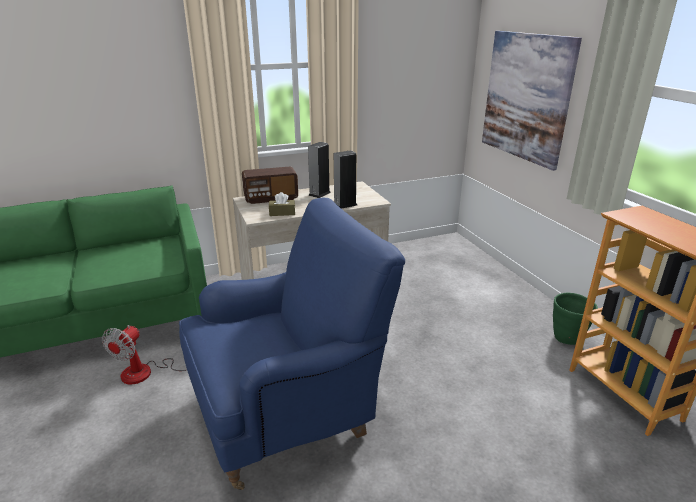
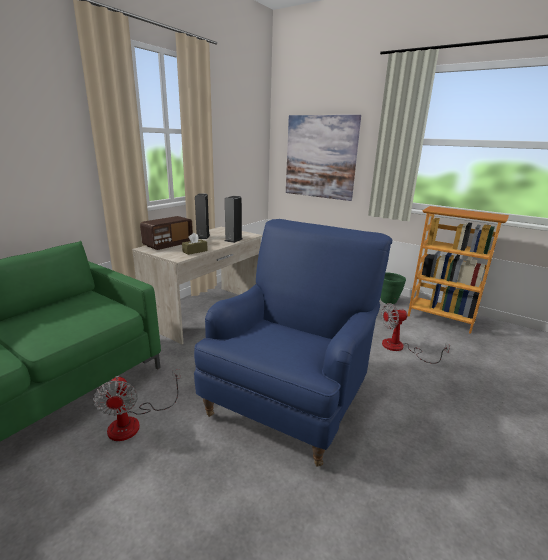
camera: 35 degrees left, 5 degrees down
none -> fan [381,303,450,364]

